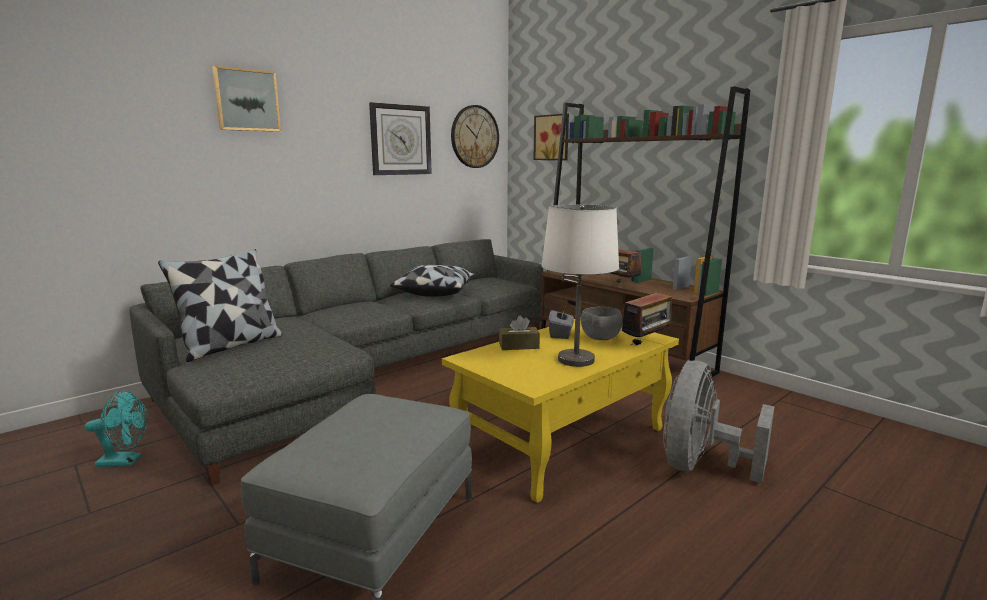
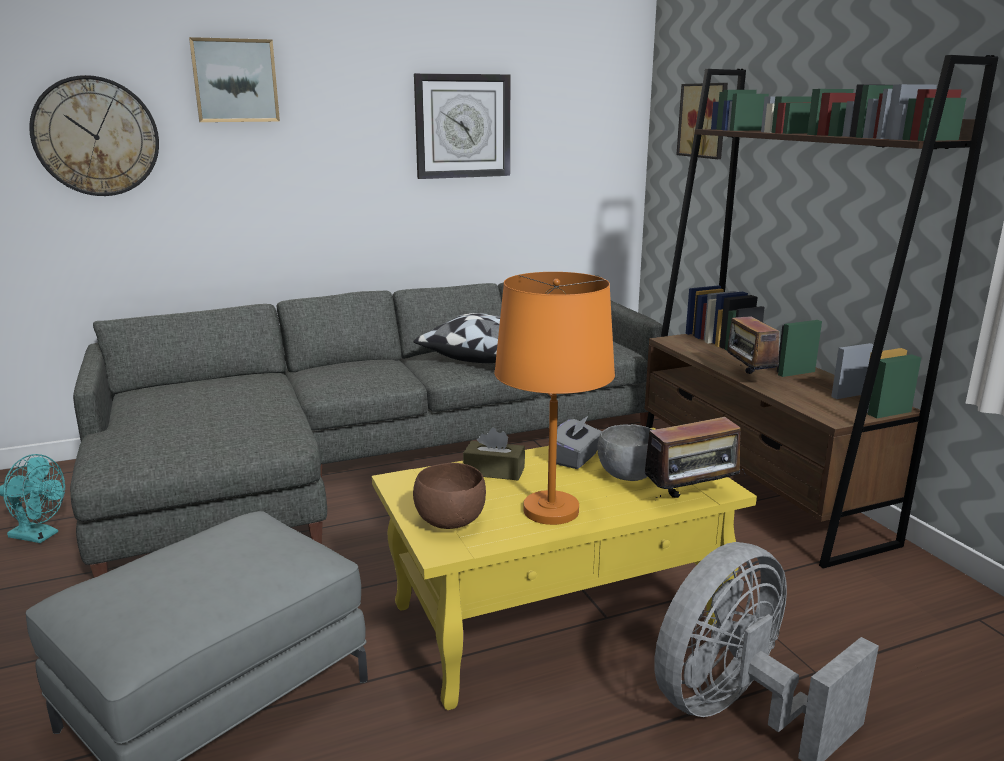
camera: 20 degrees right, 5 degrees up
pillow [158,249,282,362] -> none
wall clock [451,105,499,168] -> wall clock moved to [29,75,159,196]
white table lamp [541,205,619,367] -> orange table lamp [494,272,615,525]
none -> brown bowl [413,463,486,529]

